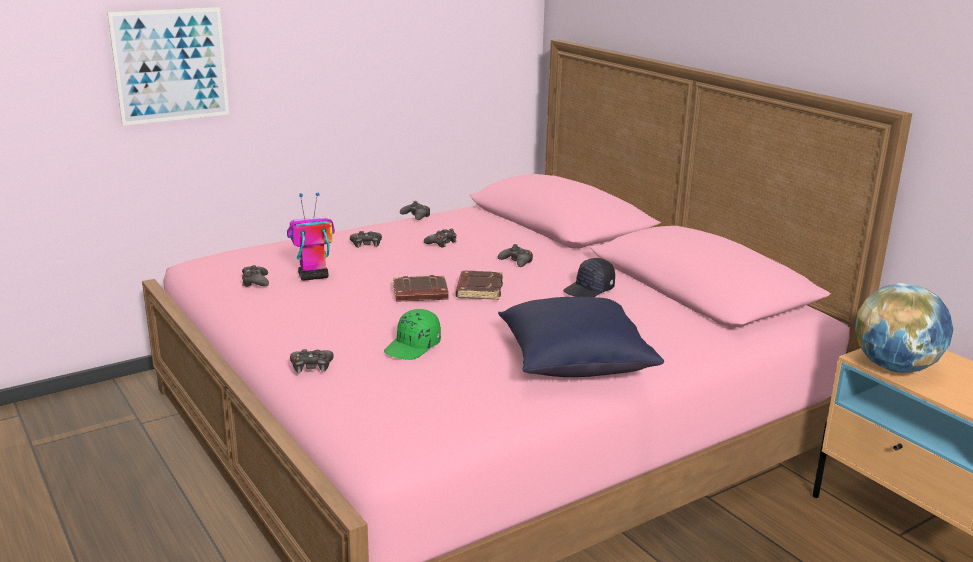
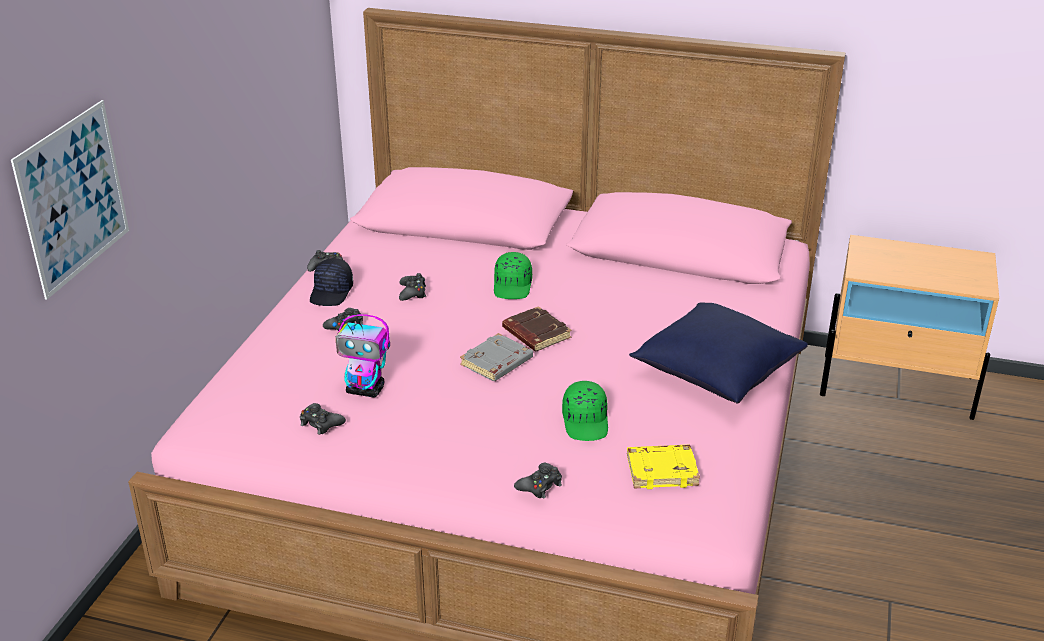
camera: 40 degrees left, 10 degrees up
toy robot [287,193,335,281] -> toy robot turned 105 degrees counterclockwise [332,314,390,398]
brown book [393,275,449,302] -> grey book [460,333,533,381]
black game controller [498,244,533,267] -> green cap [494,252,532,299]
black cap [563,258,615,297] -> black cap moved to [310,258,353,306]
globe [855,283,953,373] -> none
none -> yellow book [627,445,700,489]

